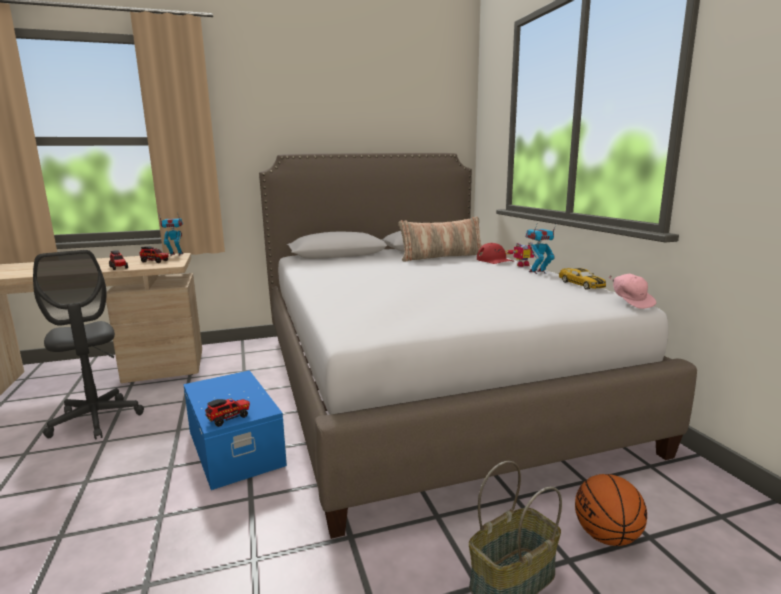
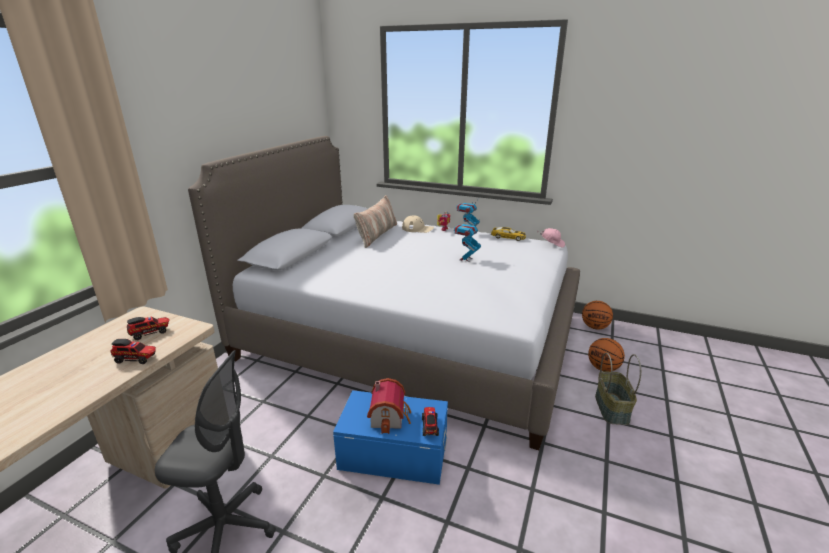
camera: 50 degrees left, 10 degrees up
toy robot [159,212,184,256] -> toy robot moved to [454,221,481,262]
red cap [477,243,514,264] -> beige cap [402,215,434,233]
none -> toy house [367,378,411,434]
none -> basketball [582,301,613,329]

